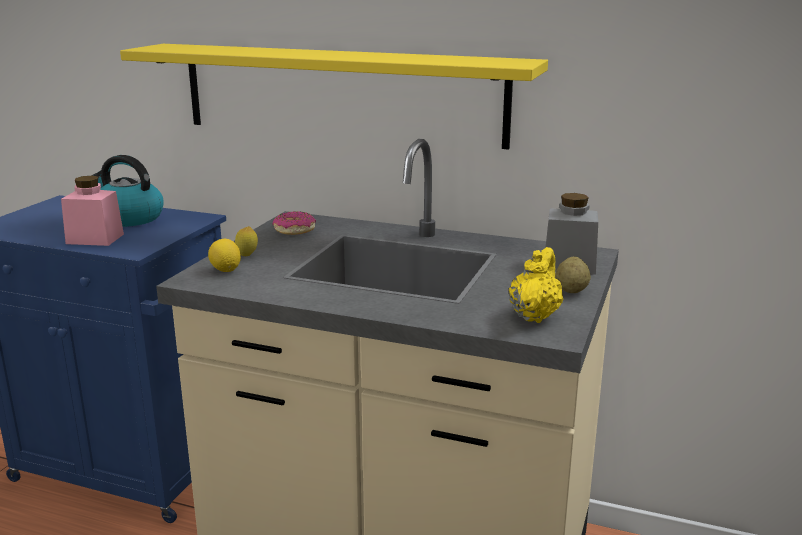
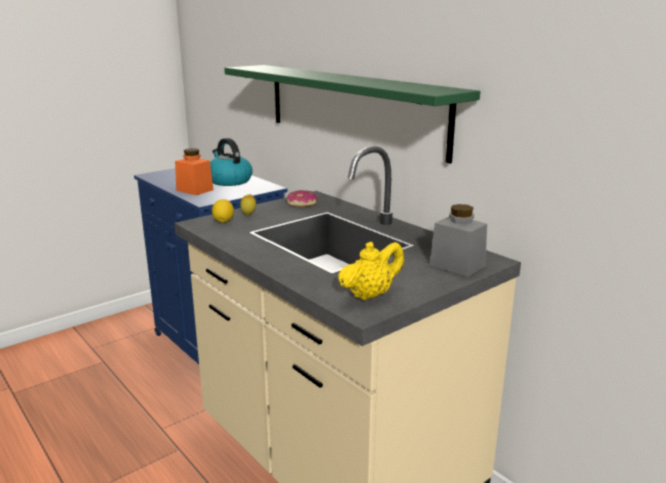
camera: 30 degrees right, 0 degrees up
pink jar [61,176,124,246] -> orange jar [175,148,213,195]
yellow shelf [120,44,548,150] -> green shelf [224,65,480,164]
potato [555,256,591,293] -> none

